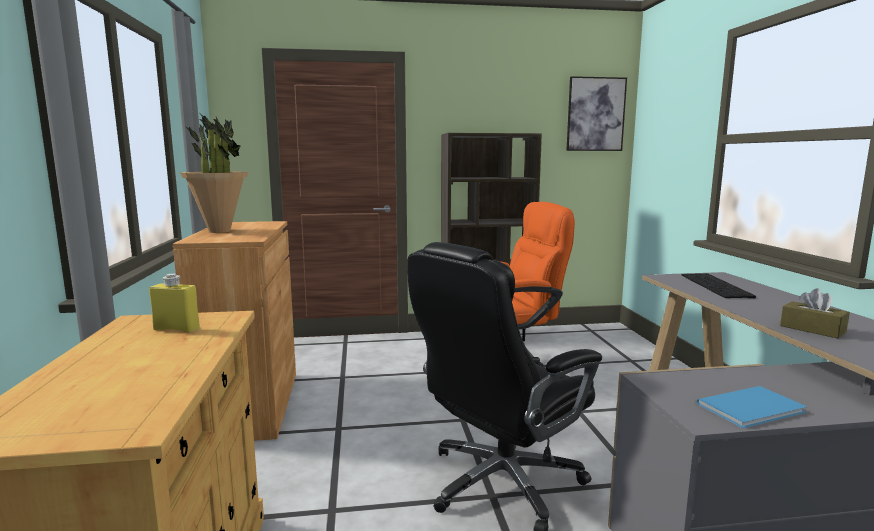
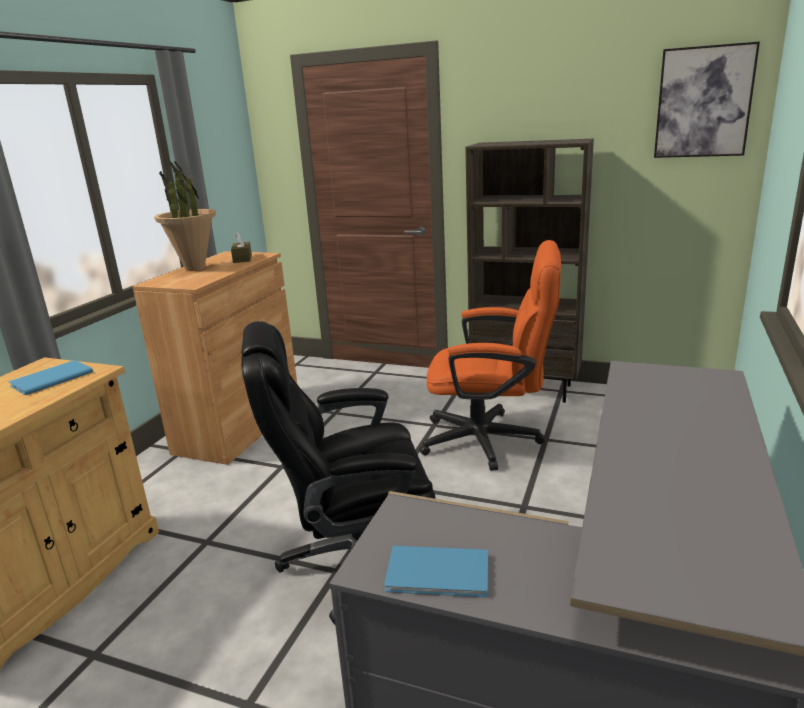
camera: 30 degrees right, 10 degrees up
yellow bottle [149,273,200,332] -> blue book [9,360,93,395]
keyboard [682,273,756,298] -> none
brown tissue box [780,288,850,338] -> brown tissue box moved to [231,232,252,263]

